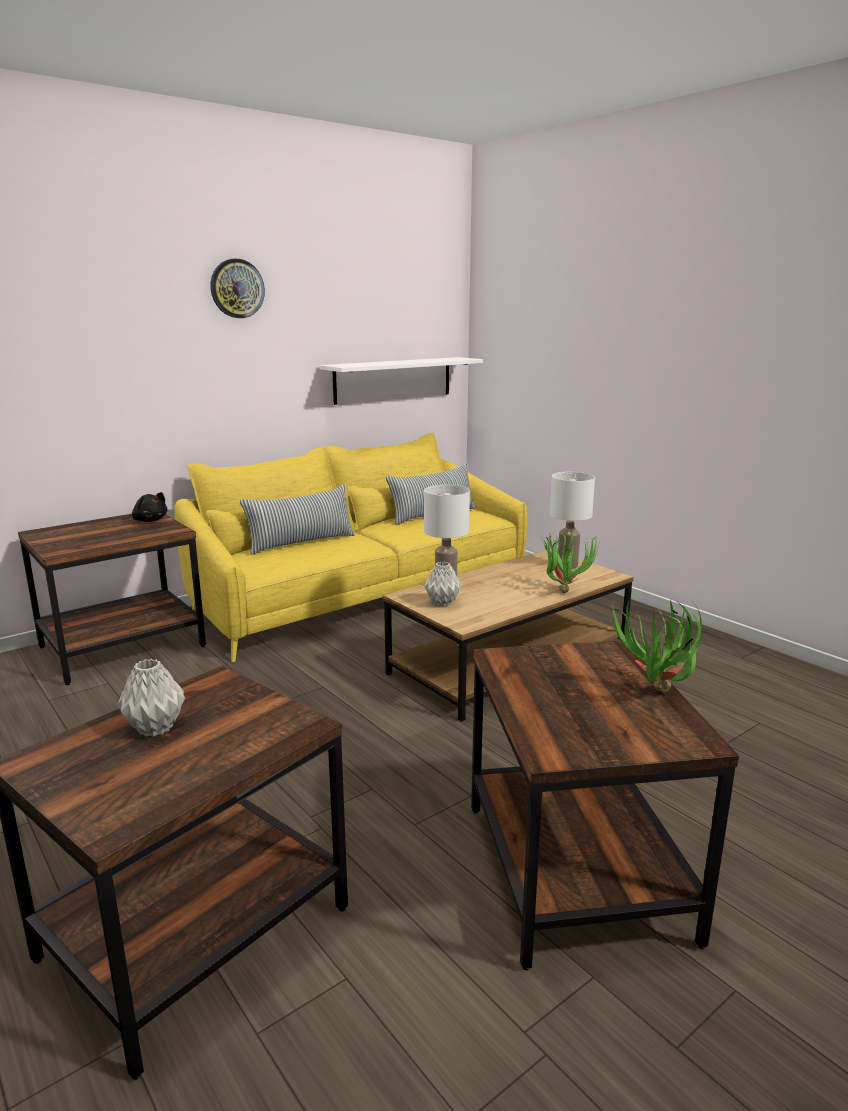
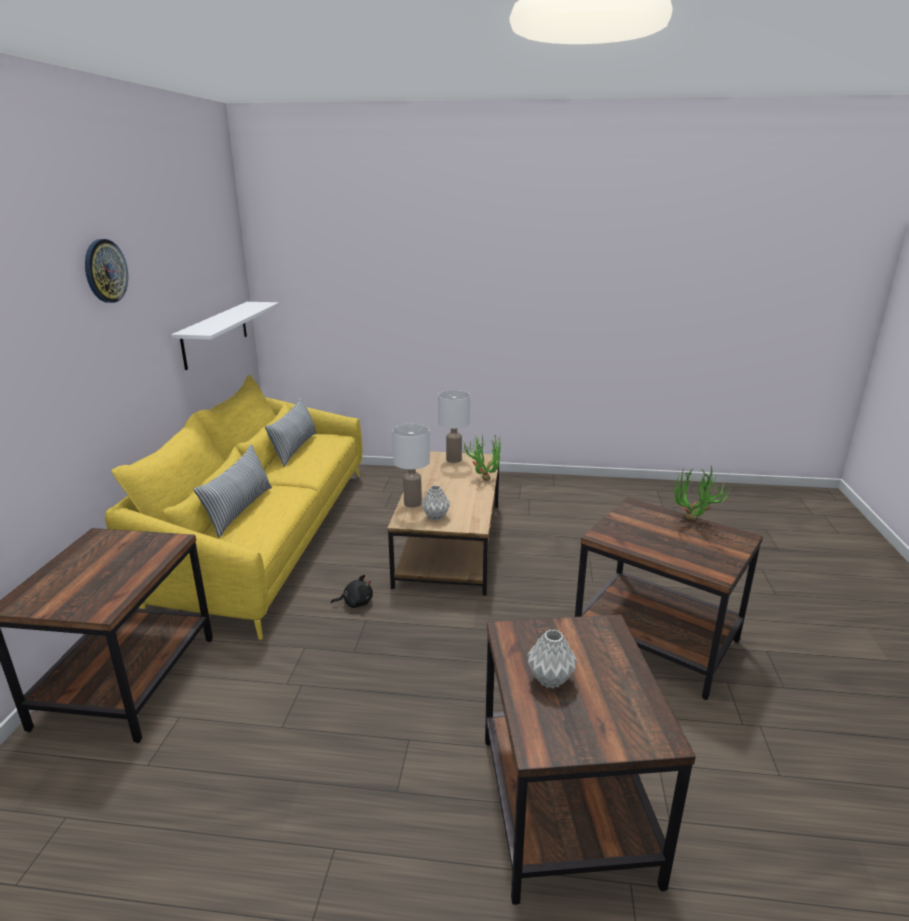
camera: 45 degrees left, 5 degrees up
black plush toy [132,492,168,522] -> black plush toy moved to [331,575,373,608]

